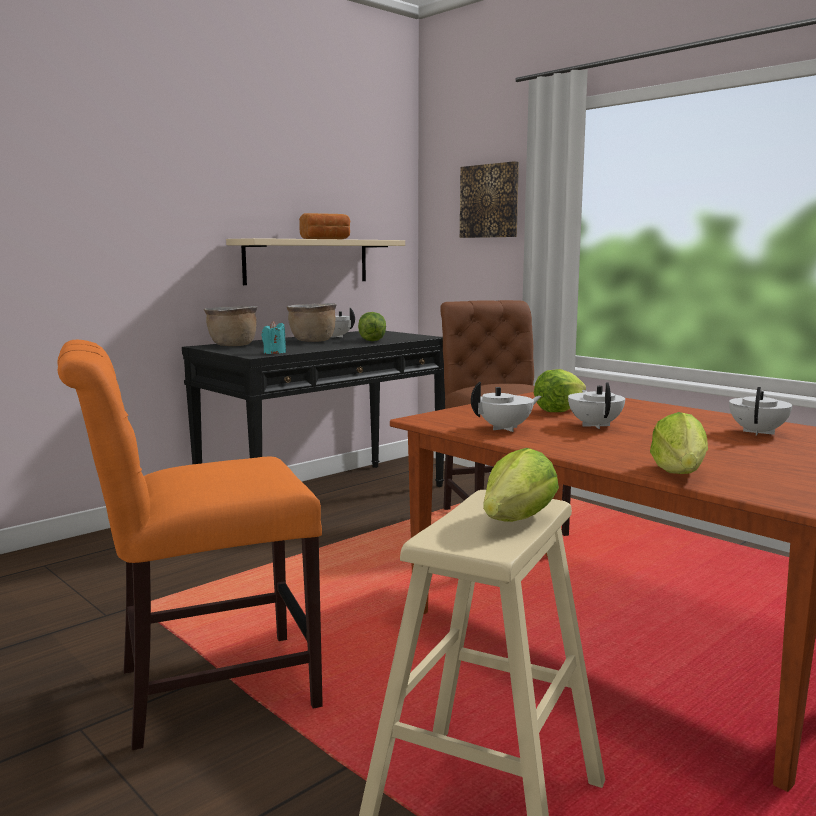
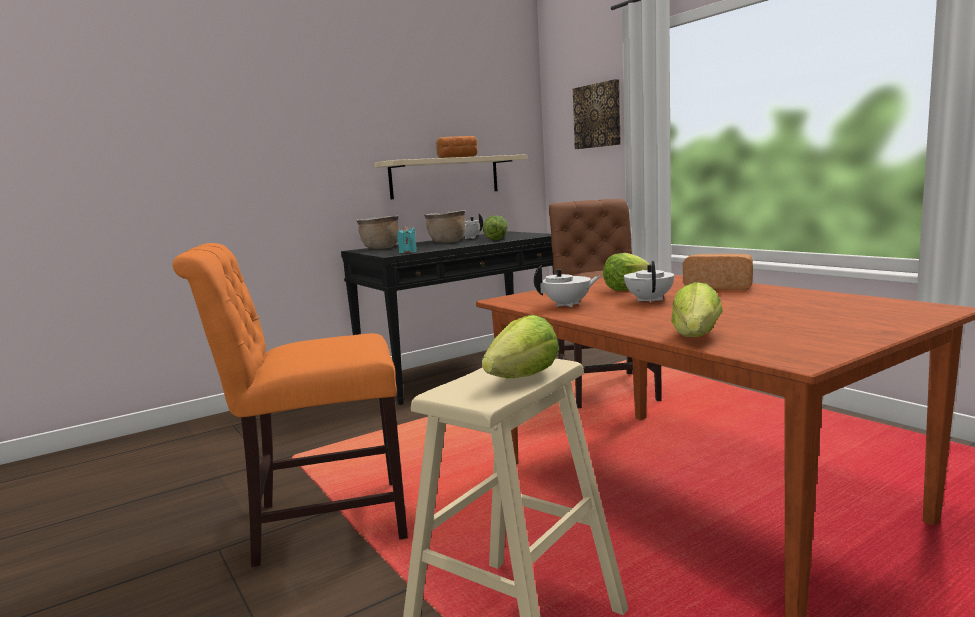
camera: 10 degrees right, 0 degrees up
white teapot [729,387,792,436] -> none
none -> bread [683,254,753,290]

